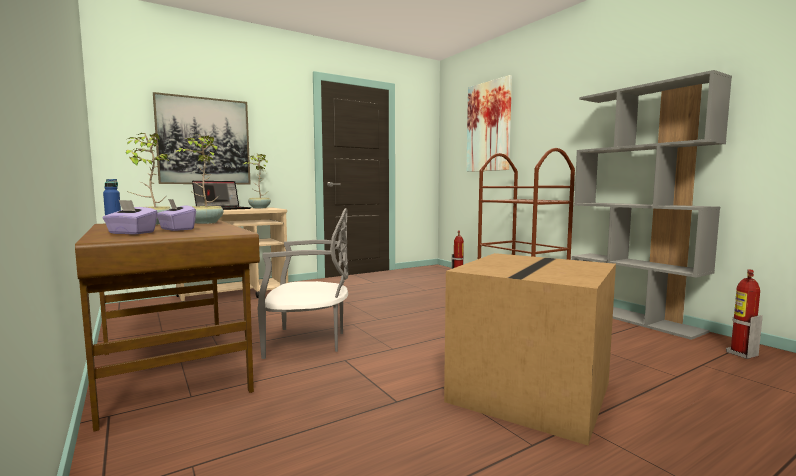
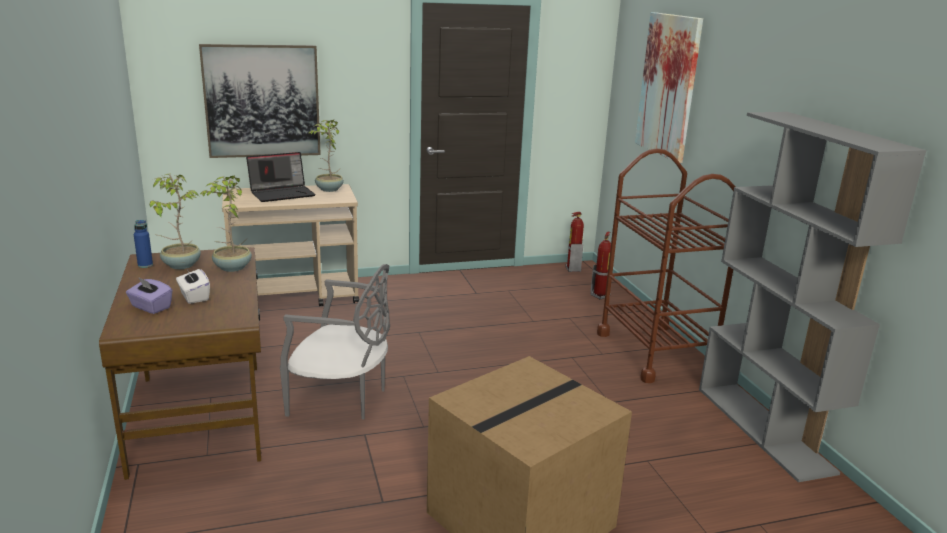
camera: 15 degrees right, 15 degrees up
purple tissue box [157,199,196,231] -> white tissue box [176,269,210,304]
fire extinguisher [726,269,763,359] -> fire extinguisher moved to [565,212,584,272]

